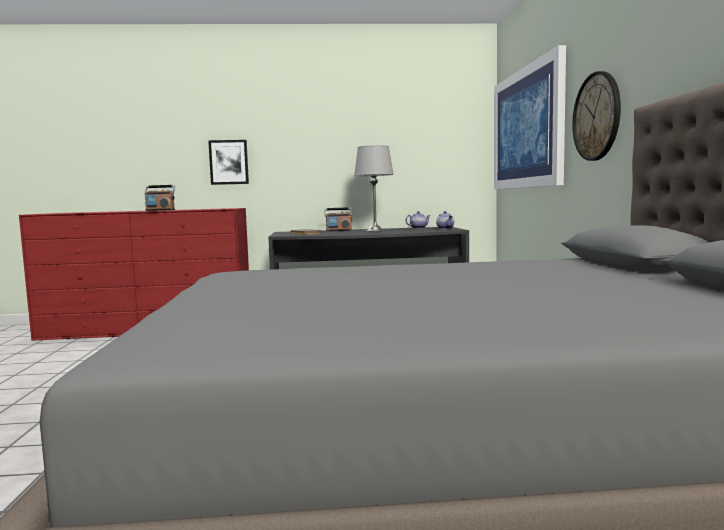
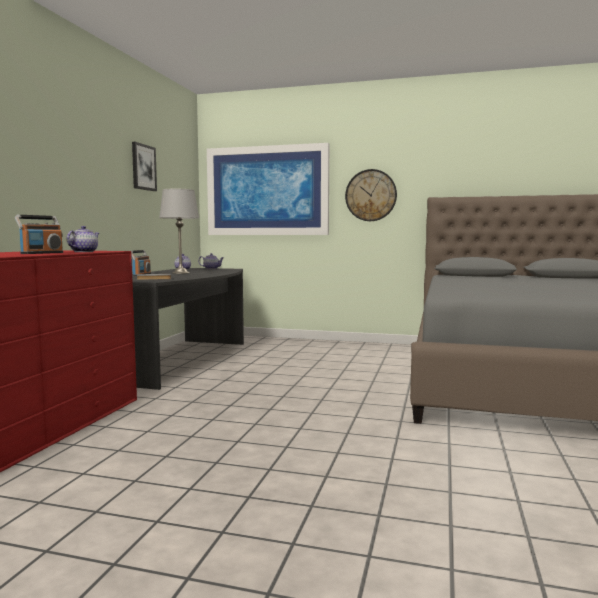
camera: 70 degrees left, 0 degrees up
picture [208,140,249,185] -> picture moved to [132,142,157,191]
none -> teapot [67,226,99,252]

